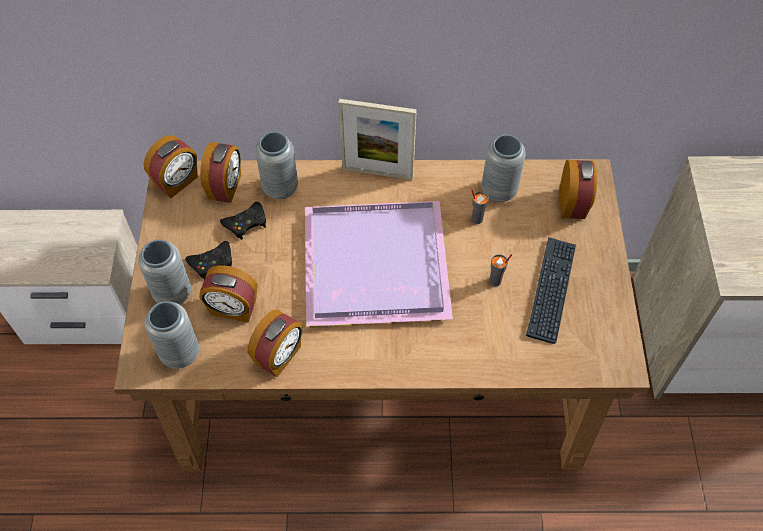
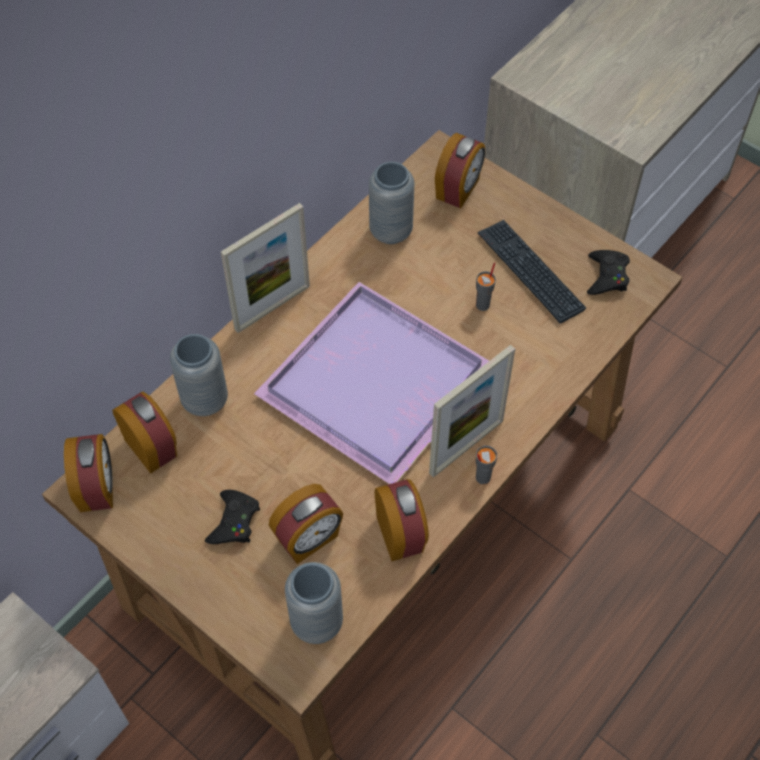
camera: 50 degrees left, 0 degrees up
grey vase [138,240,191,305] -> none
black game controller [220,202,266,240] -> black game controller moved to [587,250,630,295]
grey cup [471,189,489,224] -> grey cup moved to [476,446,497,484]
alarm clock [559,160,597,219] -> alarm clock turned 75 degrees clockwise [435,133,485,208]
none -> picture frame [429,345,515,477]

